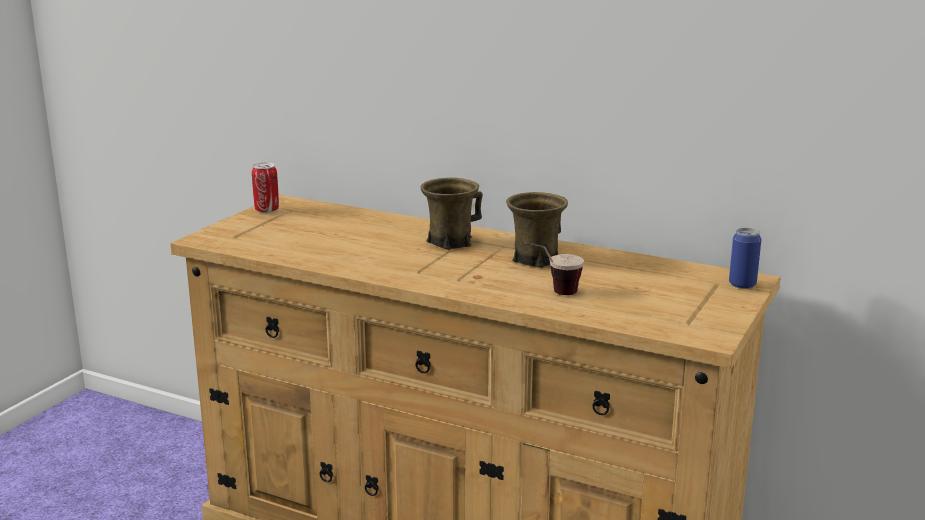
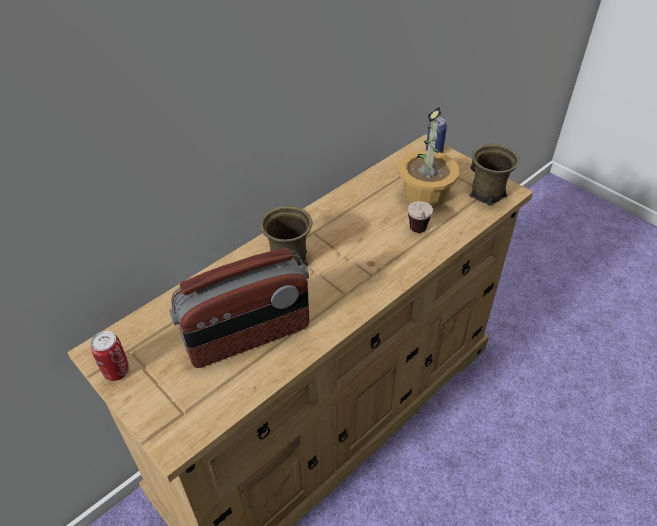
camera: 70 degrees left, 25 degrees up
brown mug [506,192,568,268] -> brown mug moved to [469,144,520,205]
none -> radio [169,248,309,368]
none -> potted plant [398,107,459,208]

